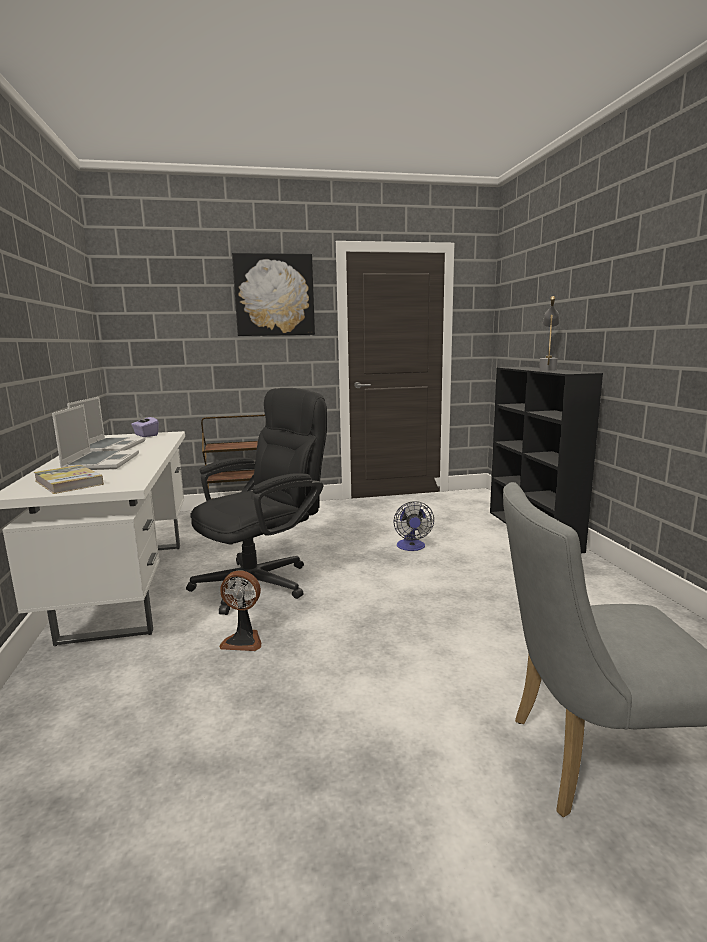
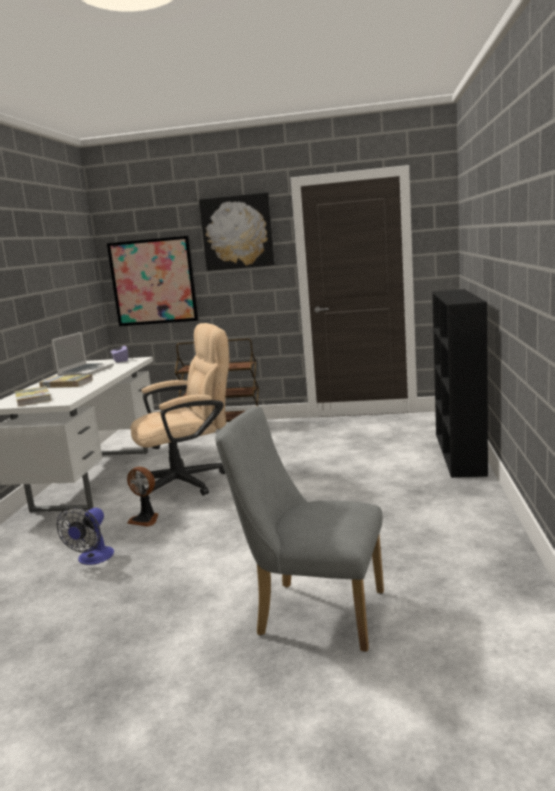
camera: 20 degrees right, 0 degrees up
laptop [52,404,139,470] -> book [39,375,93,388]
black office chair [186,388,327,615] -> beige office chair [130,323,229,501]
fan [394,501,434,551] -> fan moved to [57,507,114,565]
grey table lamp [539,296,559,371] -> none
none -> picture [107,236,199,326]

